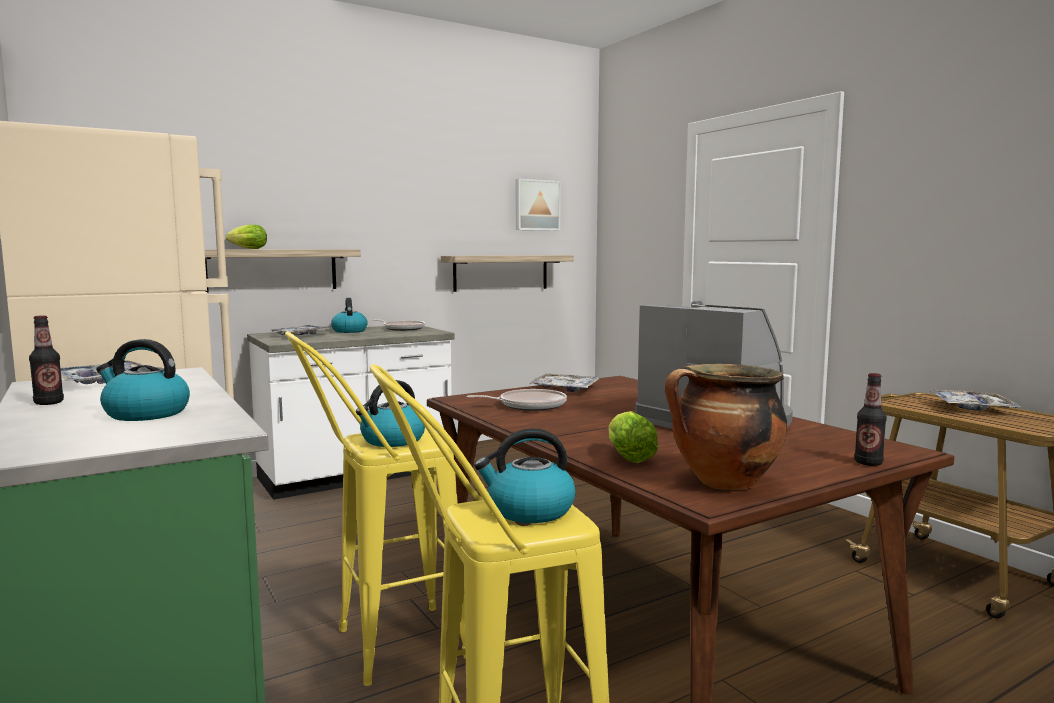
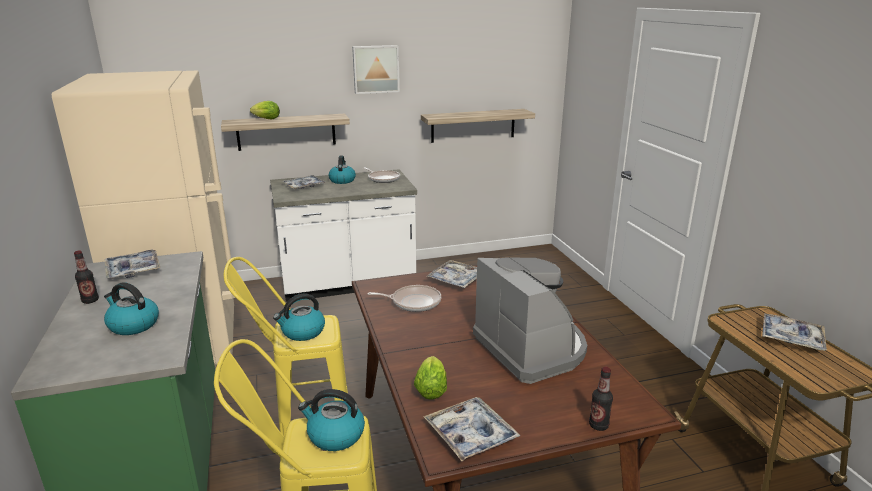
camera: 15 degrees right, 15 degrees up
picture [516,179,561,231] -> picture moved to [352,45,400,94]
cooking pot [665,364,787,490] -> tray [423,397,520,461]

